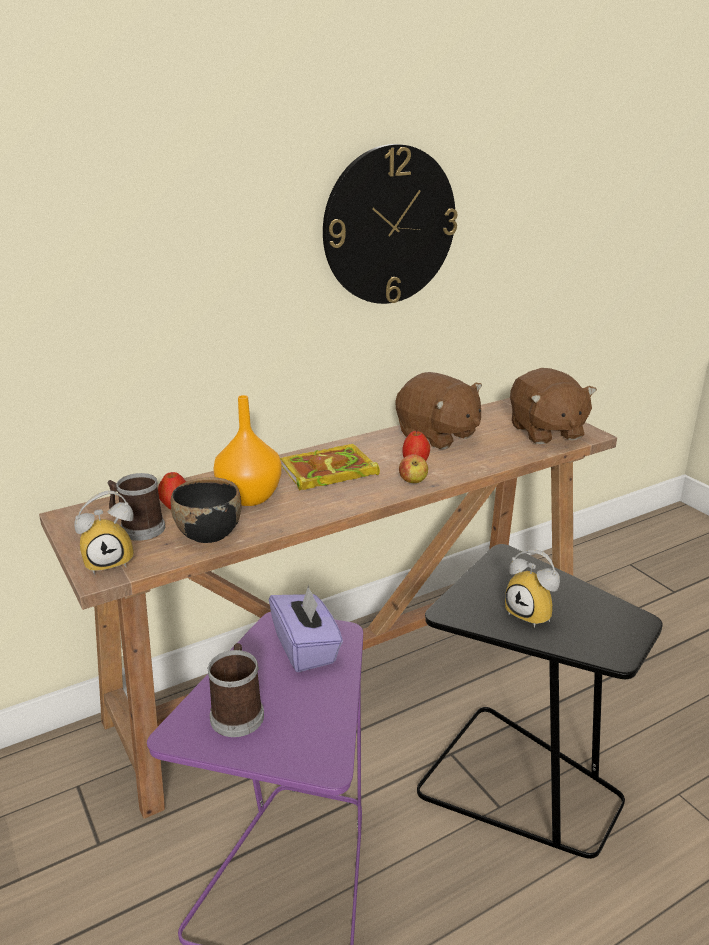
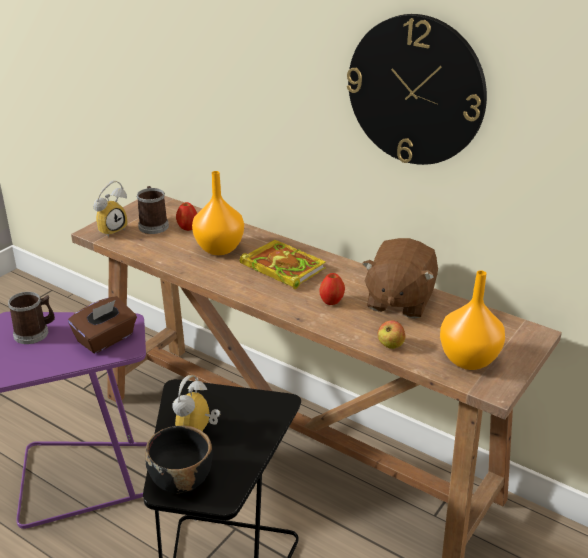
camera: 65 degrees right, 5 degrees up
alarm clock [74,491,134,575] -> alarm clock turned 90 degrees counterclockwise [93,180,128,237]
black bowl [171,477,241,543] -> black bowl moved to [145,426,213,494]
purple tissue box [269,585,343,672] -> brown tissue box [68,296,137,354]
apple [399,454,428,483] -> apple moved to [378,320,406,349]
brown plush toy [510,368,597,444] -> orange vase [440,270,505,370]

